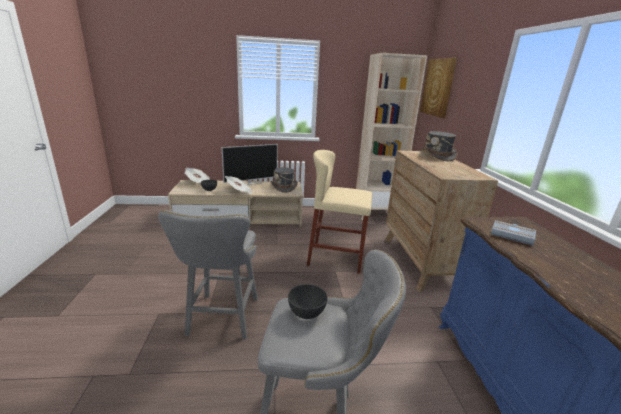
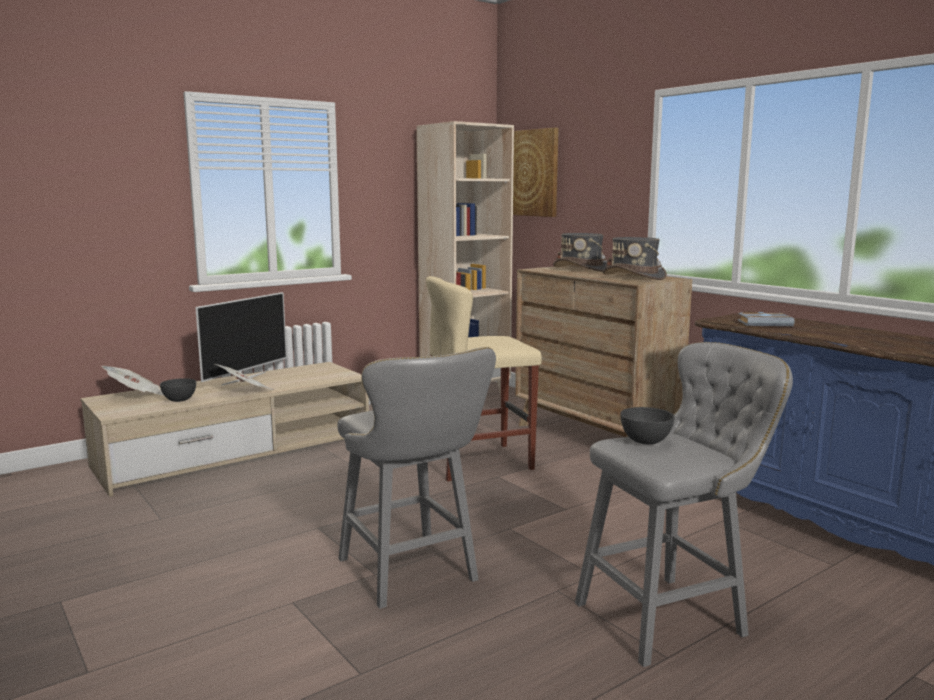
camera: 30 degrees left, 10 degrees down
grey hat [271,167,298,193] -> grey hat moved to [603,237,667,280]

